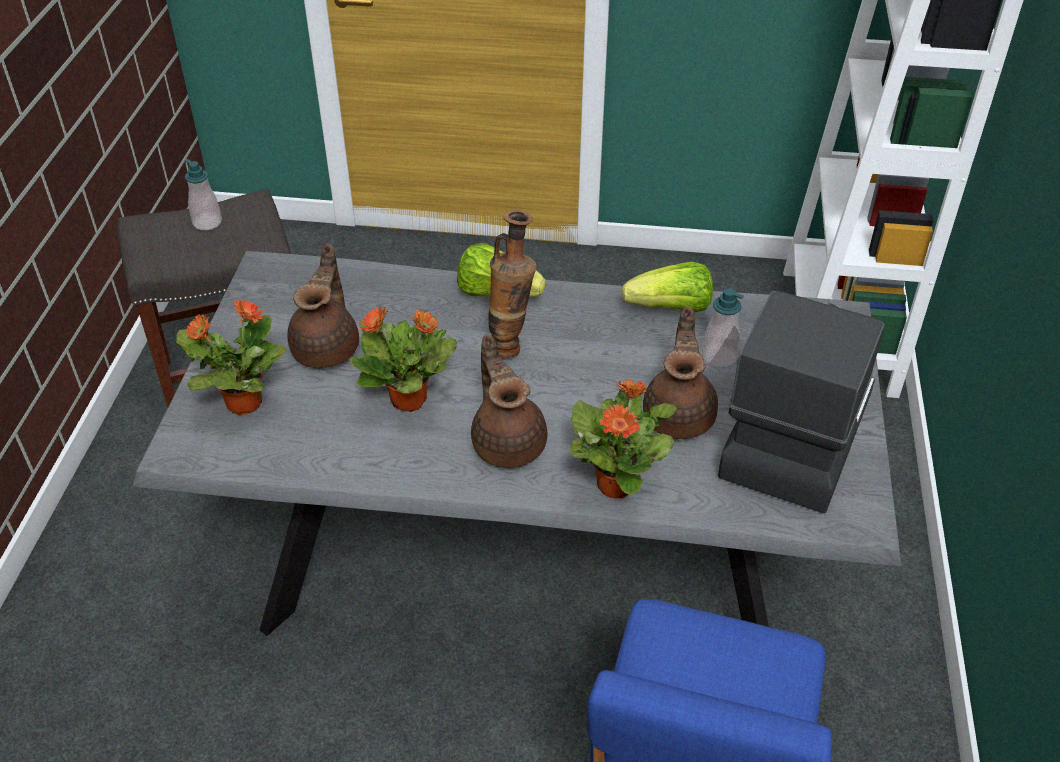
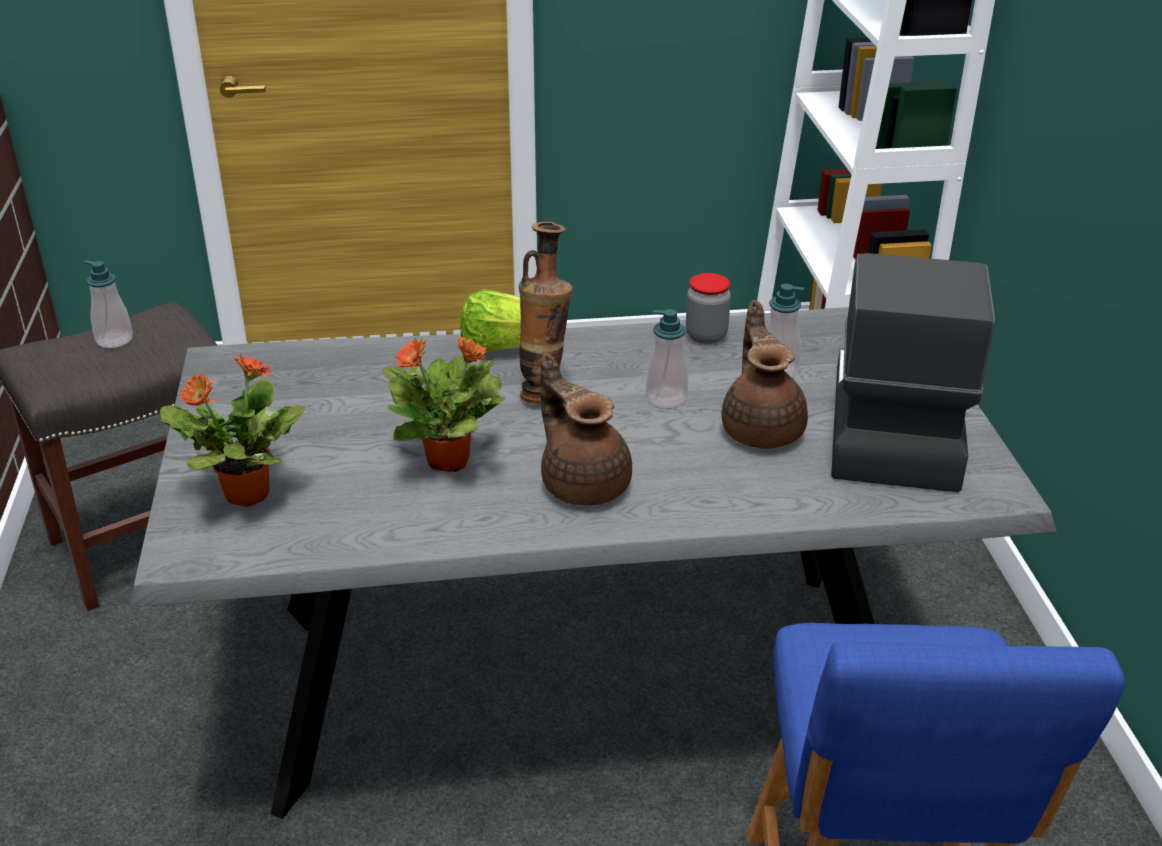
camera: 15 degrees left, 10 degrees down
brown teapot [287,244,359,368] -> none
potted plant [570,379,677,498] -> none
lettuce [622,262,713,312] -> jar [686,273,731,344]
none -> soap dispenser [646,309,688,408]

